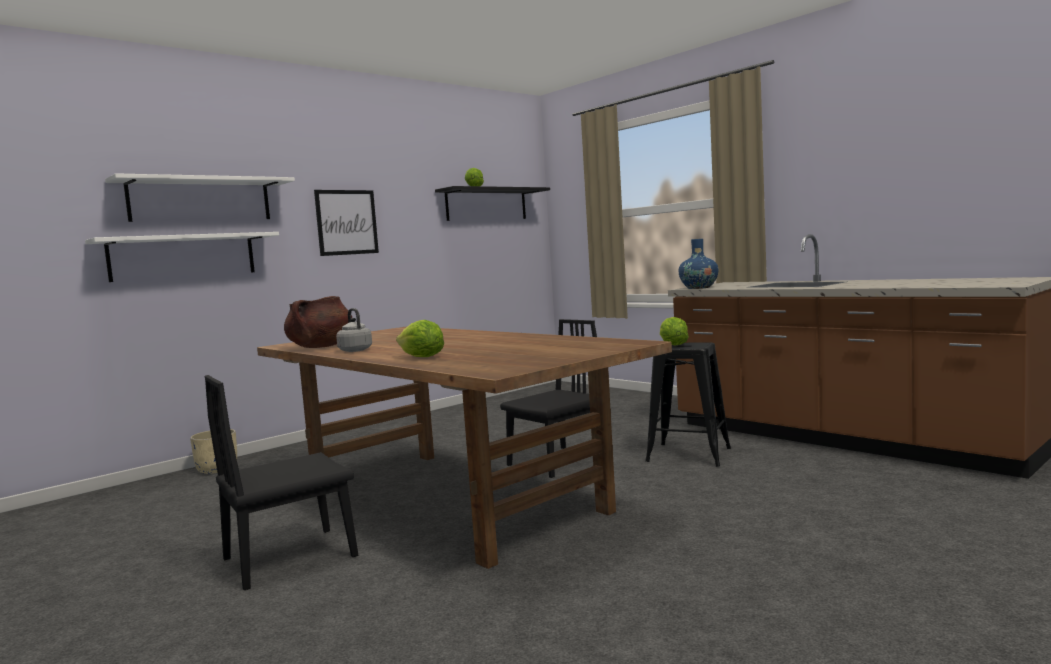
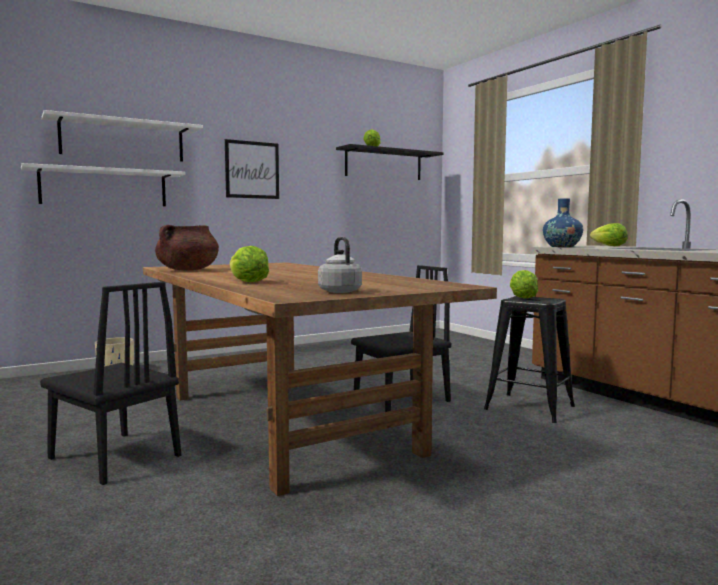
camera: 10 degrees right, 0 degrees up
black chair [205,375,358,590] -> black chair turned 120 degrees counterclockwise [40,282,181,485]
grey kettle [336,308,372,352] -> grey kettle moved to [318,237,362,293]
none -> lettuce [590,223,628,246]

